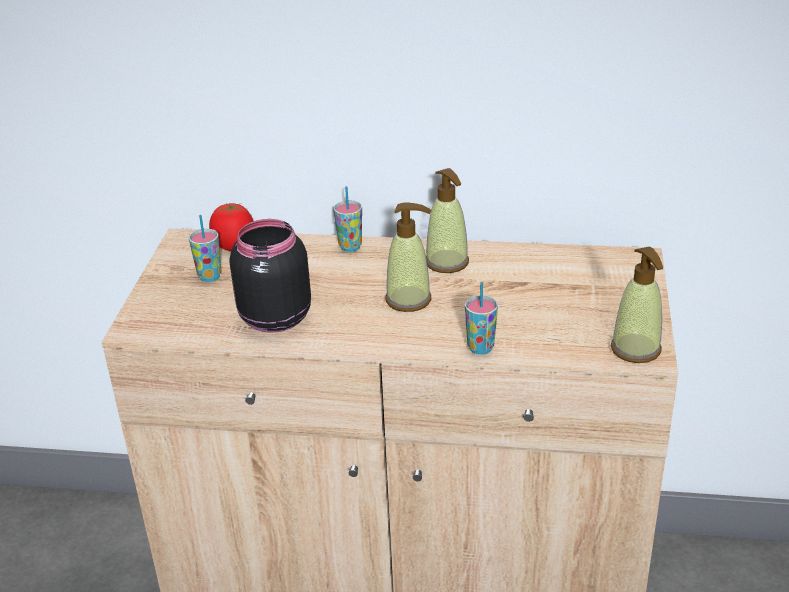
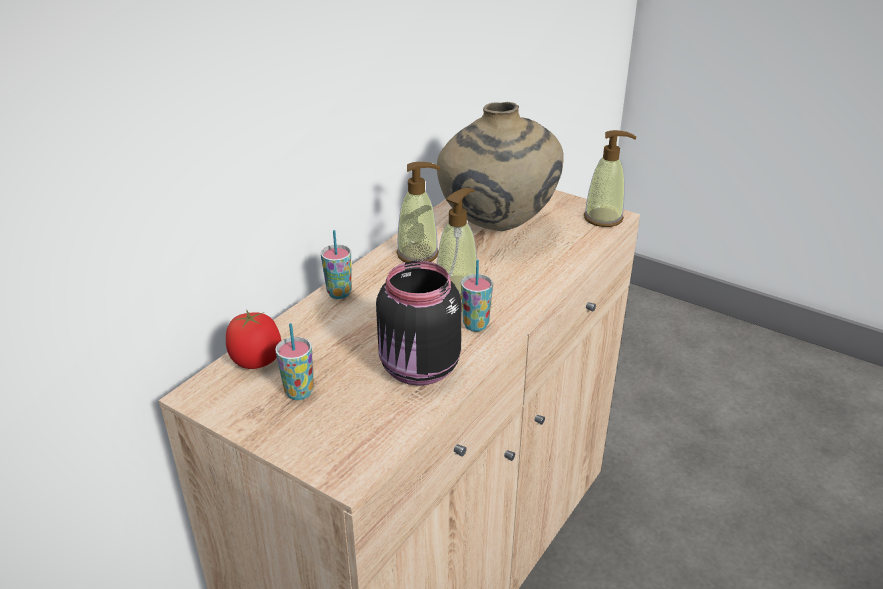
camera: 65 degrees left, 0 degrees up
cup [465,282,498,355] -> cup moved to [461,260,493,331]
none -> beige vase [437,102,564,231]

